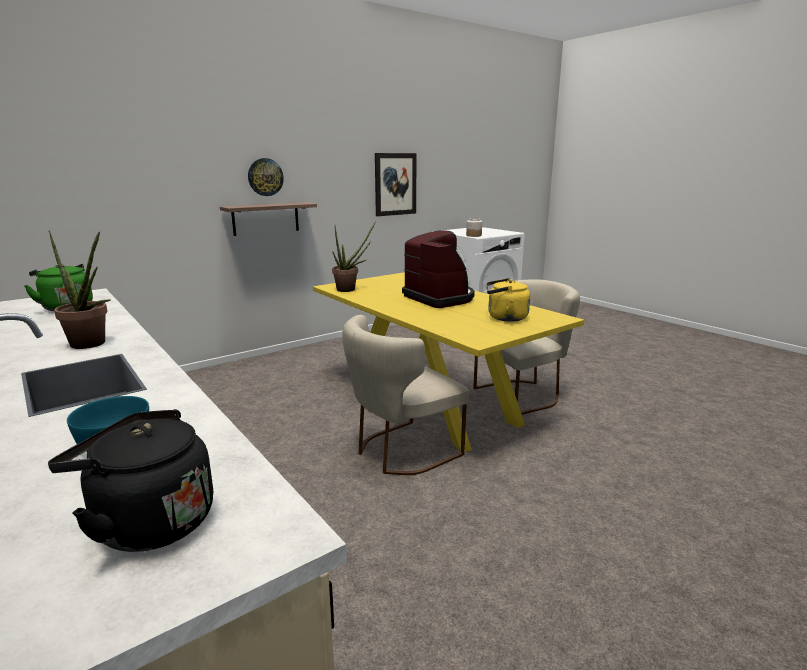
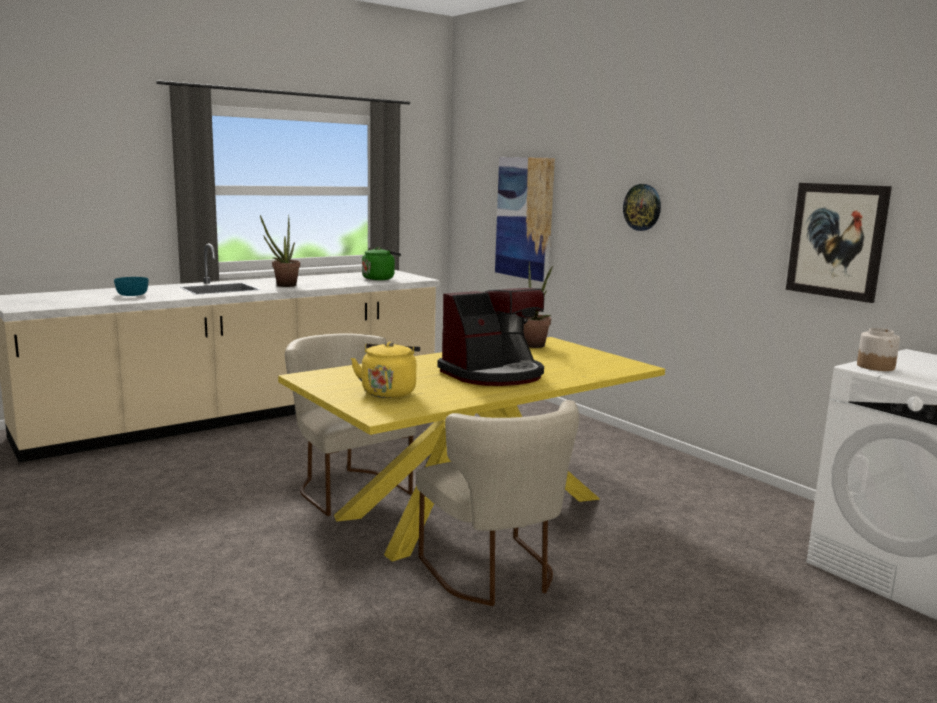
camera: 90 degrees right, 5 degrees down
black kettle [48,409,213,552] -> none
shelf [220,202,317,236] -> none
none -> picture [495,157,555,282]

